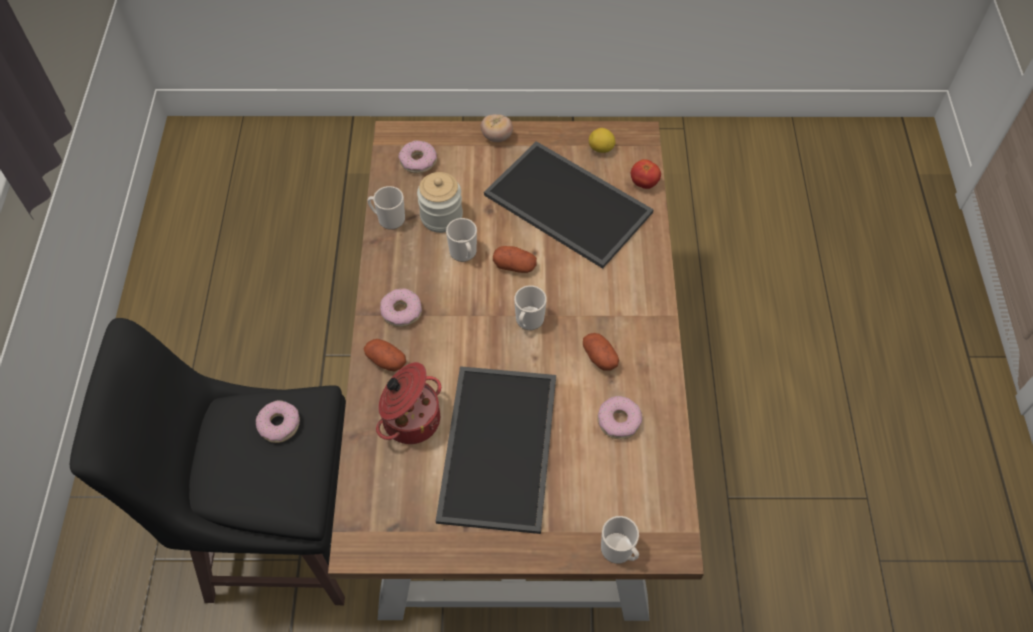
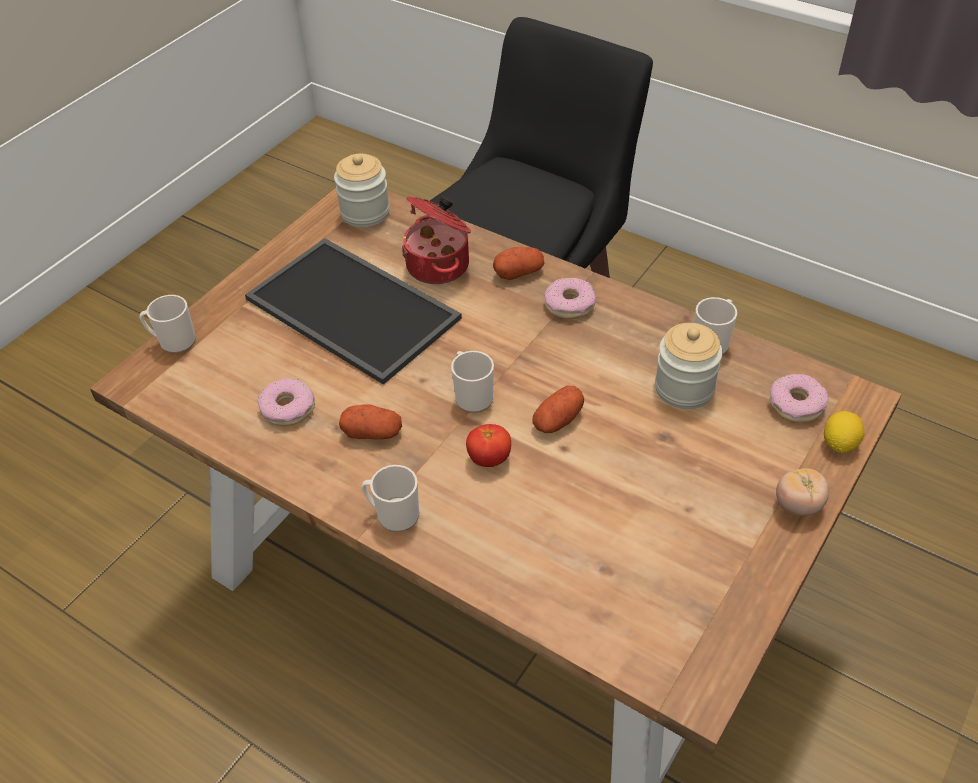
camera: 125 degrees right, 10 degrees down
donut [256,400,300,443] -> none
mug [446,218,477,262] -> mug moved to [361,465,419,532]
tray [484,141,654,269] -> none
lemon [589,128,615,153] -> lemon moved to [824,411,865,453]
tomato [631,159,661,189] -> tomato moved to [466,424,511,467]
none -> jar [334,154,390,227]

